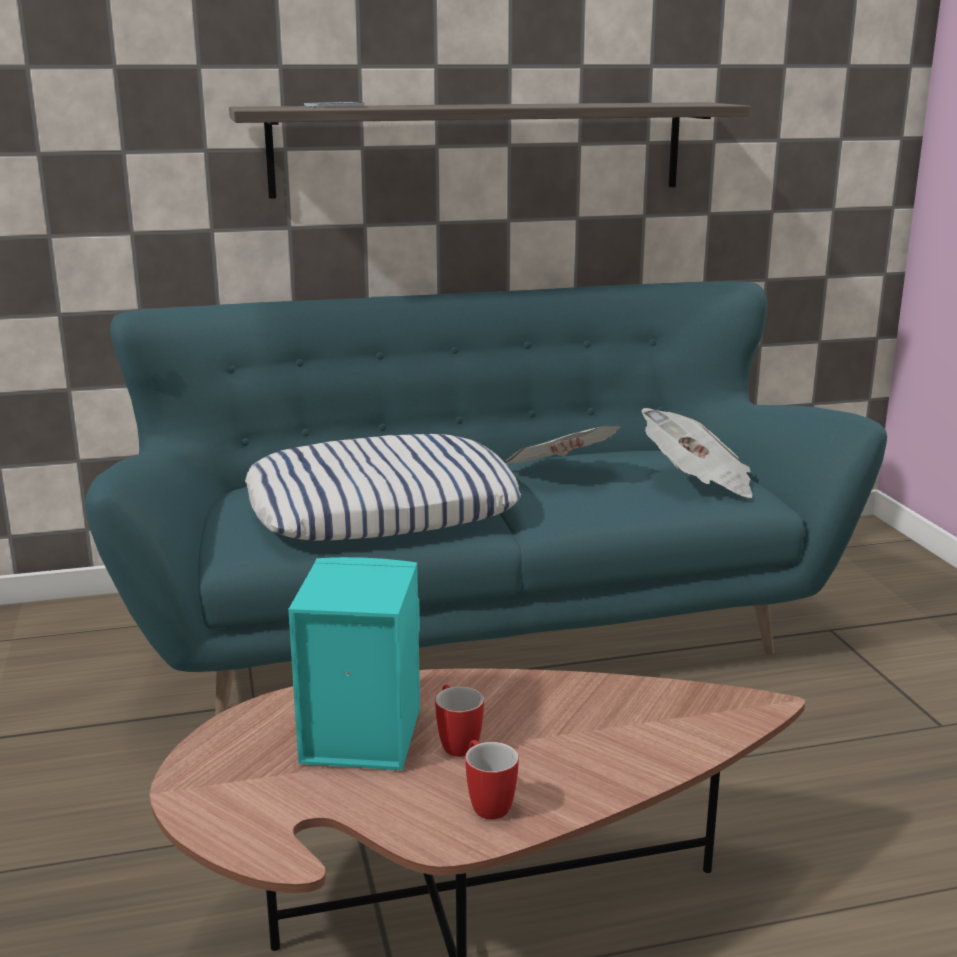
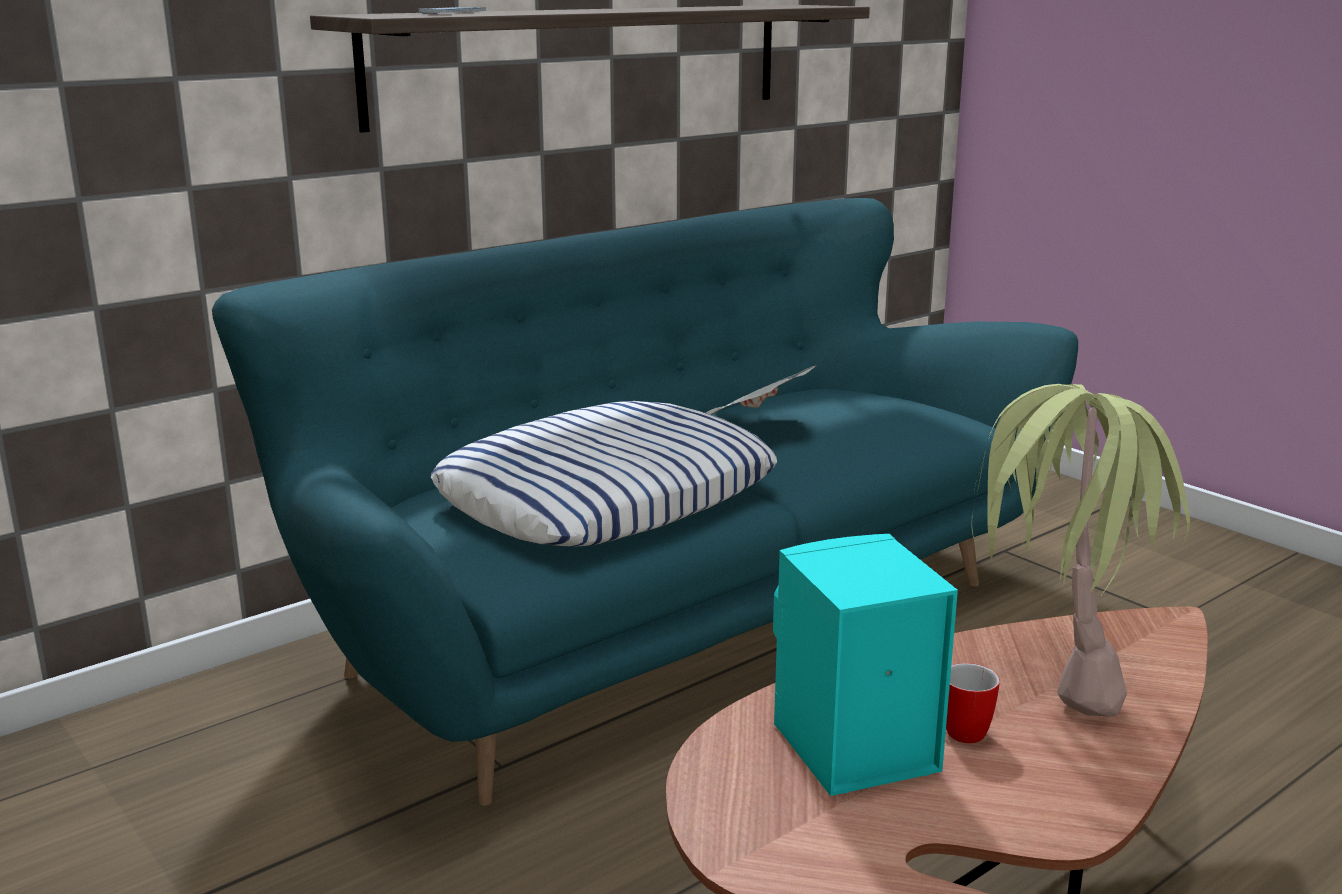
camera: 25 degrees left, 0 degrees up
mug [465,740,519,819] -> none
newspaper [641,408,752,498] -> none
none -> potted plant [971,384,1190,717]

